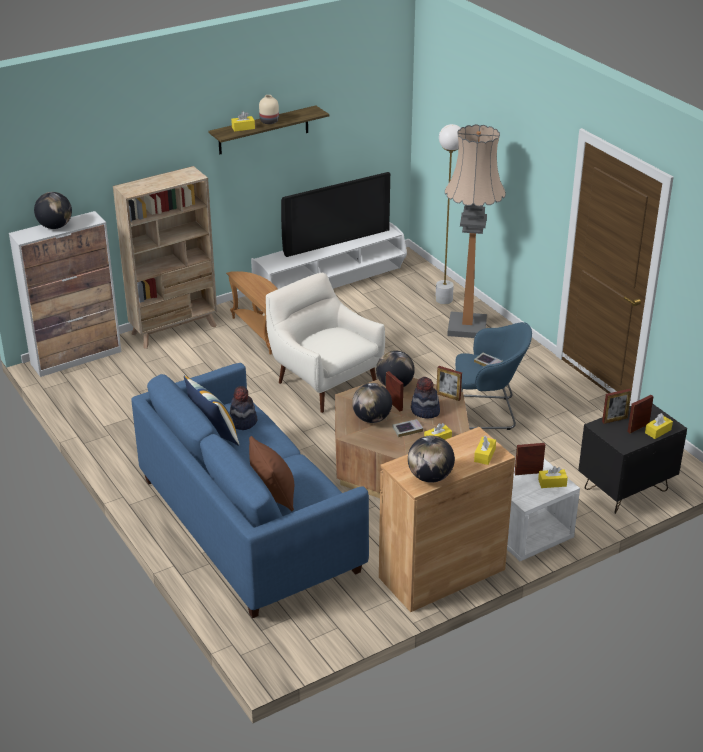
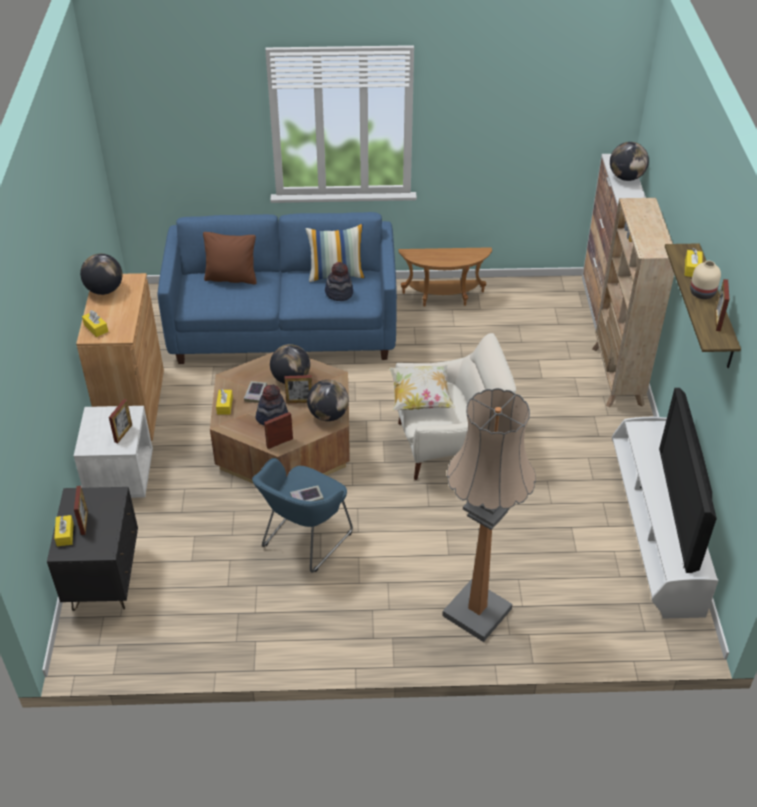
camera: 120 degrees right, 10 degrees up
brown side table [226,271,278,355] -> brown side table moved to [399,247,492,307]
white floor lamp [435,124,460,305] -> none
yellow tissue box [538,466,568,488] -> none
picture frame [602,389,632,424] -> picture frame moved to [715,279,729,331]
none -> pillow [389,365,455,411]

